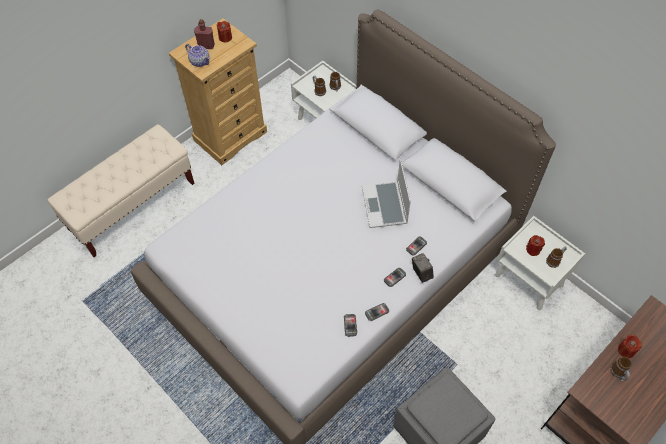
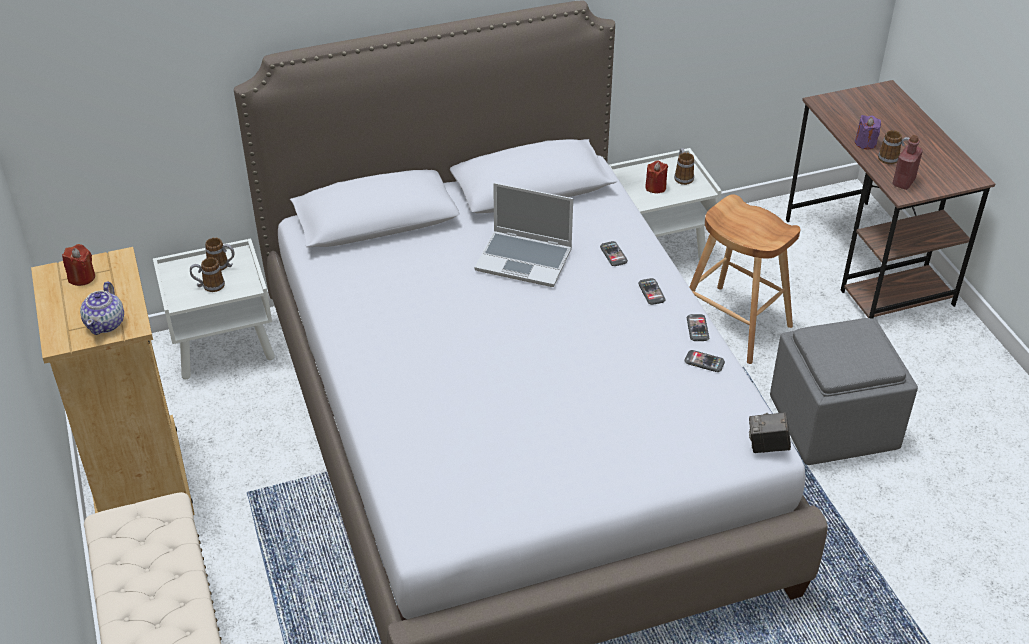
camera: 65 degrees left, 15 degrees down
teapot [185,44,210,67] -> teapot turned 120 degrees clockwise [80,282,124,335]
red bottle [194,19,215,49] -> red bottle moved to [892,135,923,190]
camera [412,253,434,283] -> camera moved to [749,412,791,453]
red candle [618,335,642,358] -> purple candle [855,115,881,149]
none -> brown stool [690,194,800,364]

